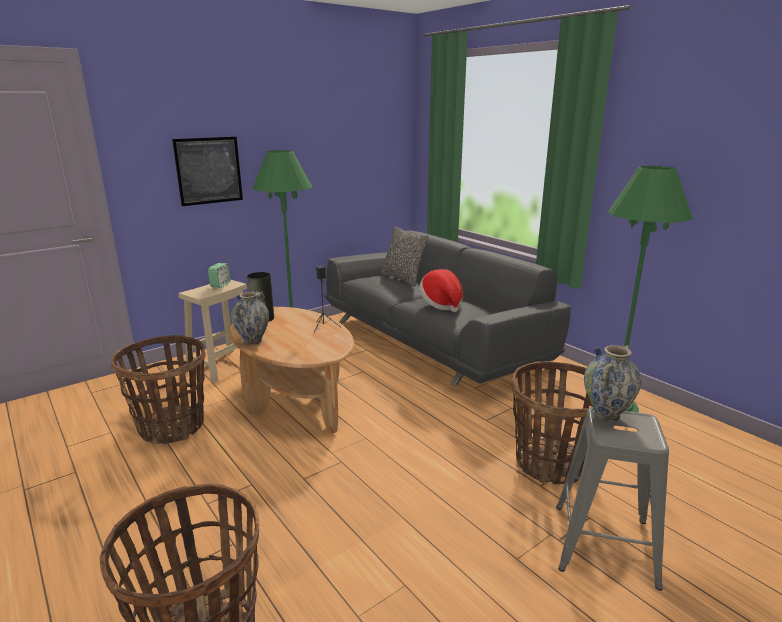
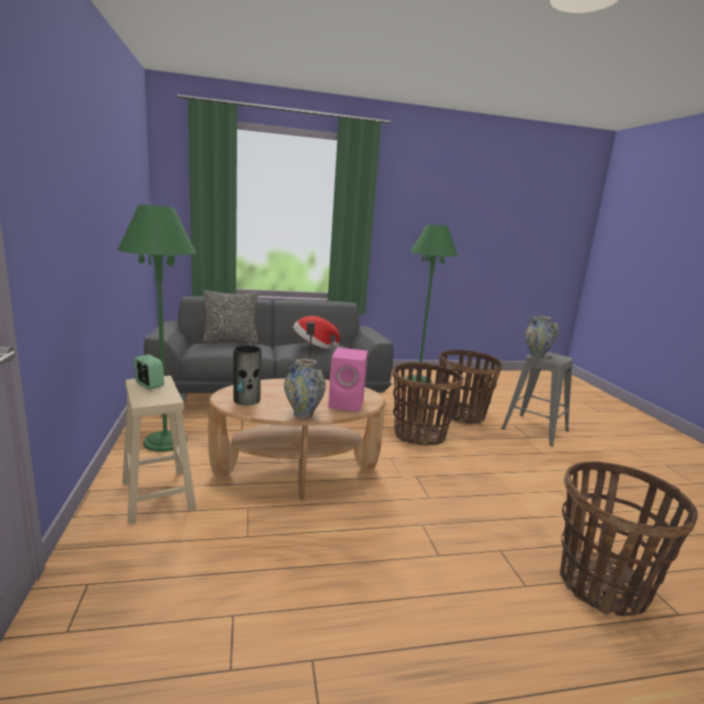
camera: 65 degrees left, 5 degrees down
basket [111,335,206,444] -> basket moved to [392,362,464,446]
picture [172,137,243,206] -> none
none -> pink speaker [328,347,368,411]

